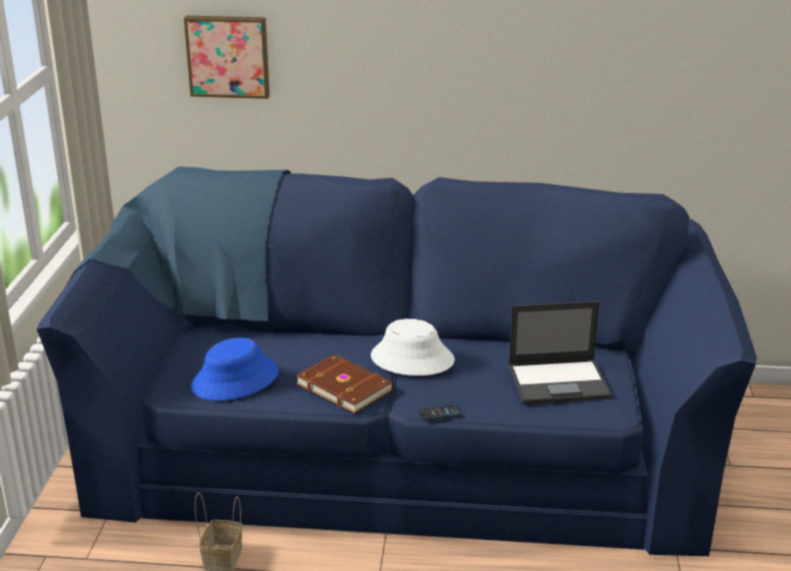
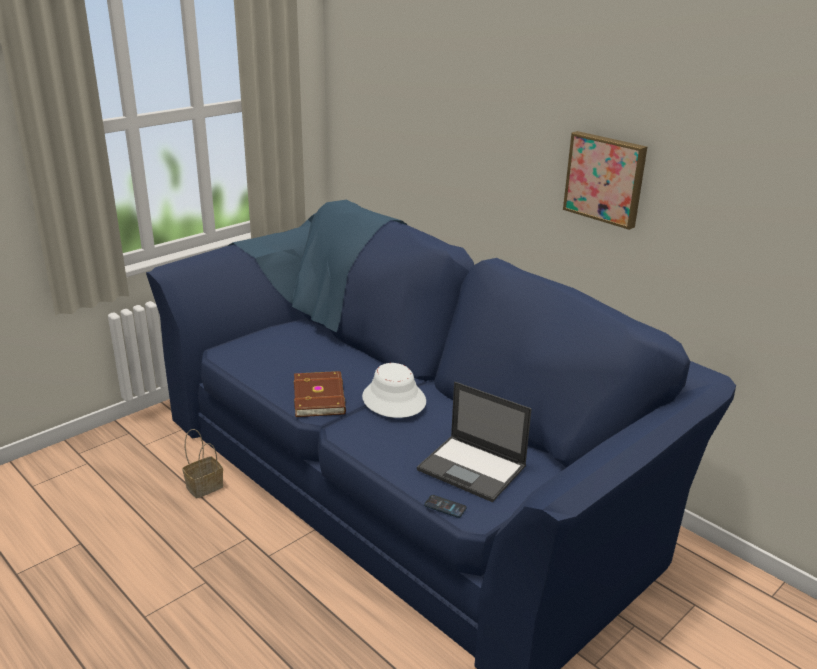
camera: 40 degrees right, 0 degrees up
picture [184,16,270,99] -> picture moved to [563,131,647,230]
blue hat [191,338,279,401] -> none
phone [419,405,461,421] -> phone moved to [424,495,467,518]

